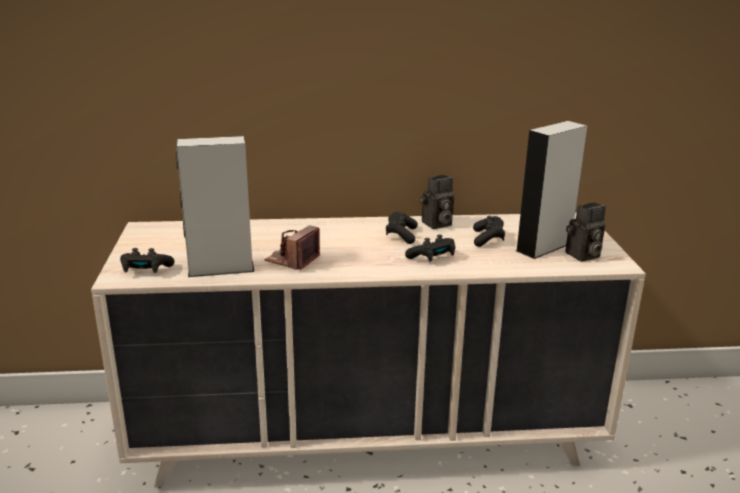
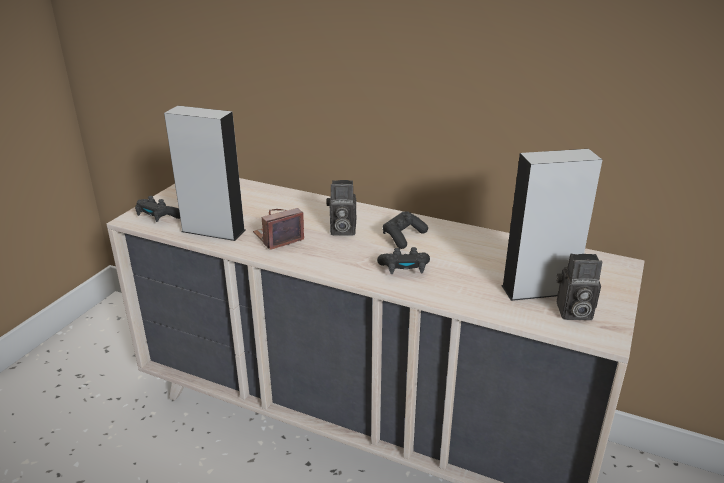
camera: 30 degrees right, 5 degrees up
camera [420,175,454,229] -> camera moved to [326,180,356,236]
black game controller [473,216,505,247] -> none

